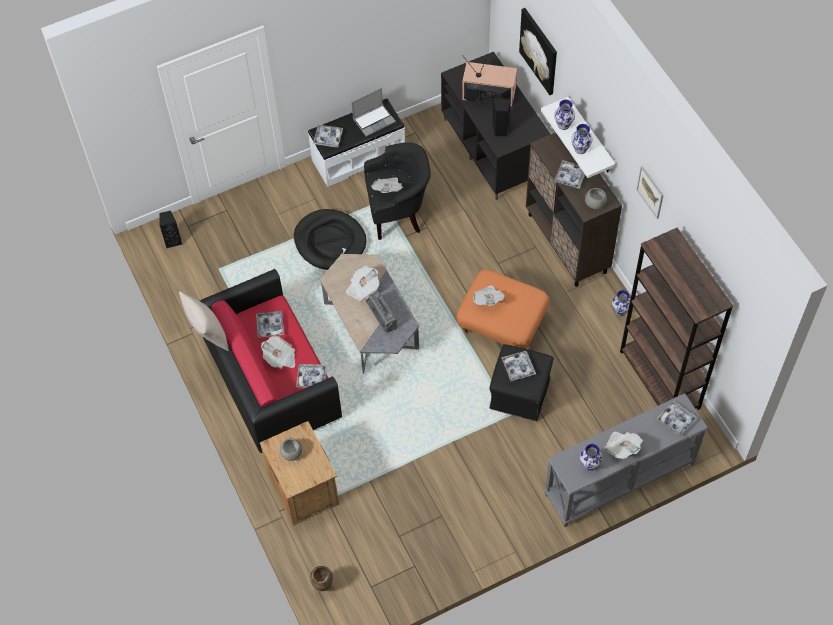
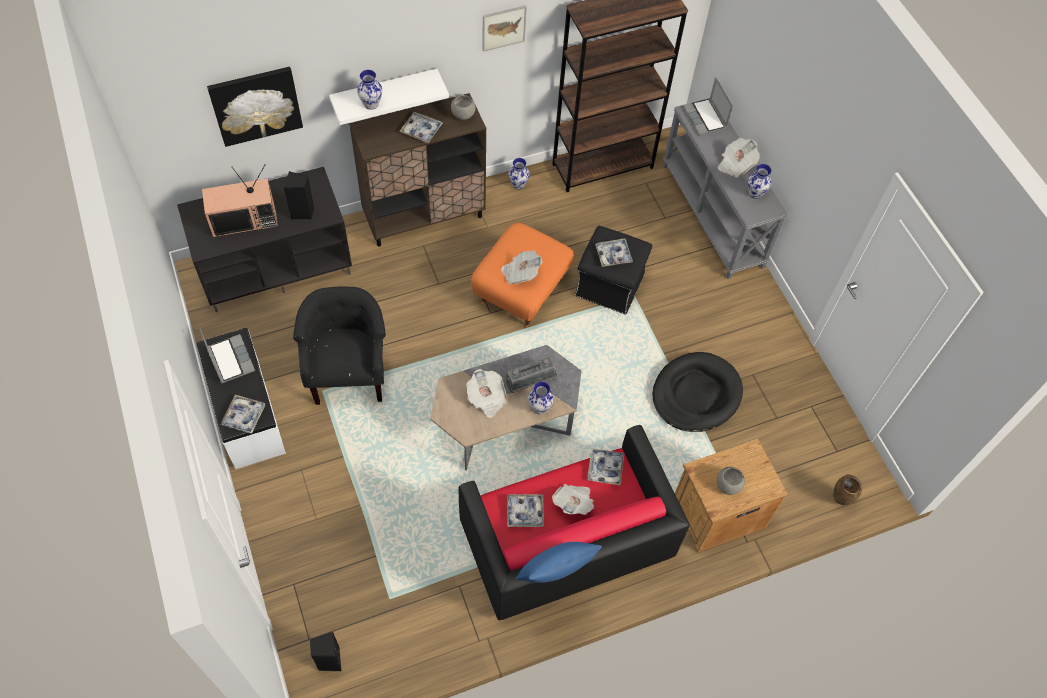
camera: 90 degrees left, 0 degrees up
beige pillow [179,291,229,351] -> blue pillow [515,542,602,583]
black dog bed [294,209,367,270] -> black dog bed moved to [652,352,743,432]
newspaper [371,177,403,193] -> none
television [462,55,517,107] -> television turned 120 degrees counterclockwise [202,164,278,237]
vase [571,124,592,154] -> vase moved to [528,382,554,414]
tray [657,401,697,437] -> laptop [683,77,733,135]

